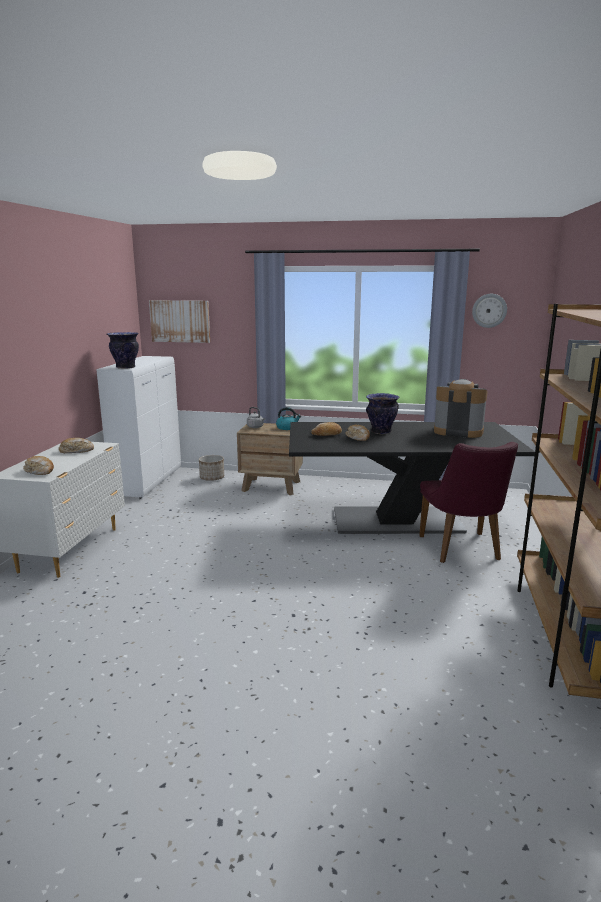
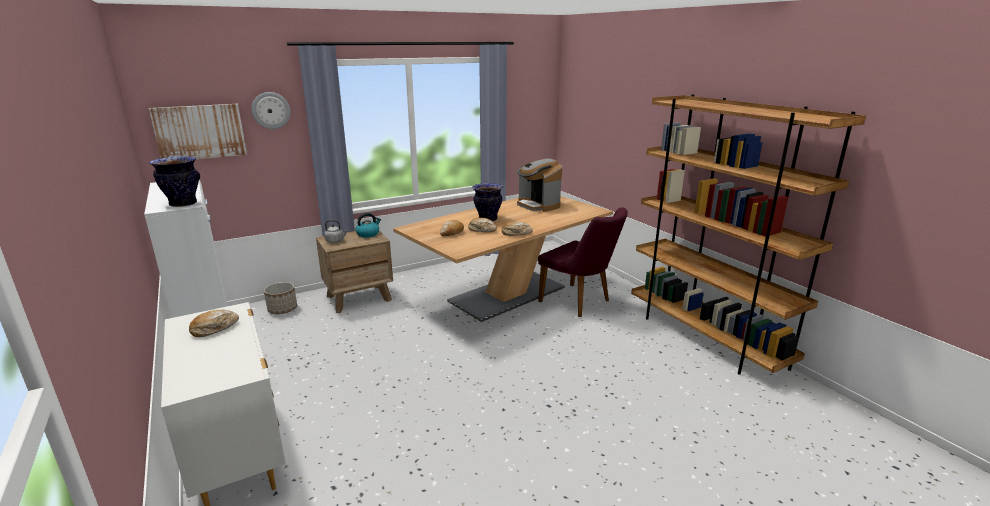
camera: 40 degrees left, 5 degrees up
bread [23,456,54,475] -> bread moved to [502,221,533,236]
black dining table [289,422,535,534] -> beige dining table [393,196,613,322]
coffee machine [434,379,488,438] -> coffee machine turned 105 degrees counterclockwise [517,158,562,212]
wall clock [472,294,507,328] -> wall clock moved to [251,92,291,129]

